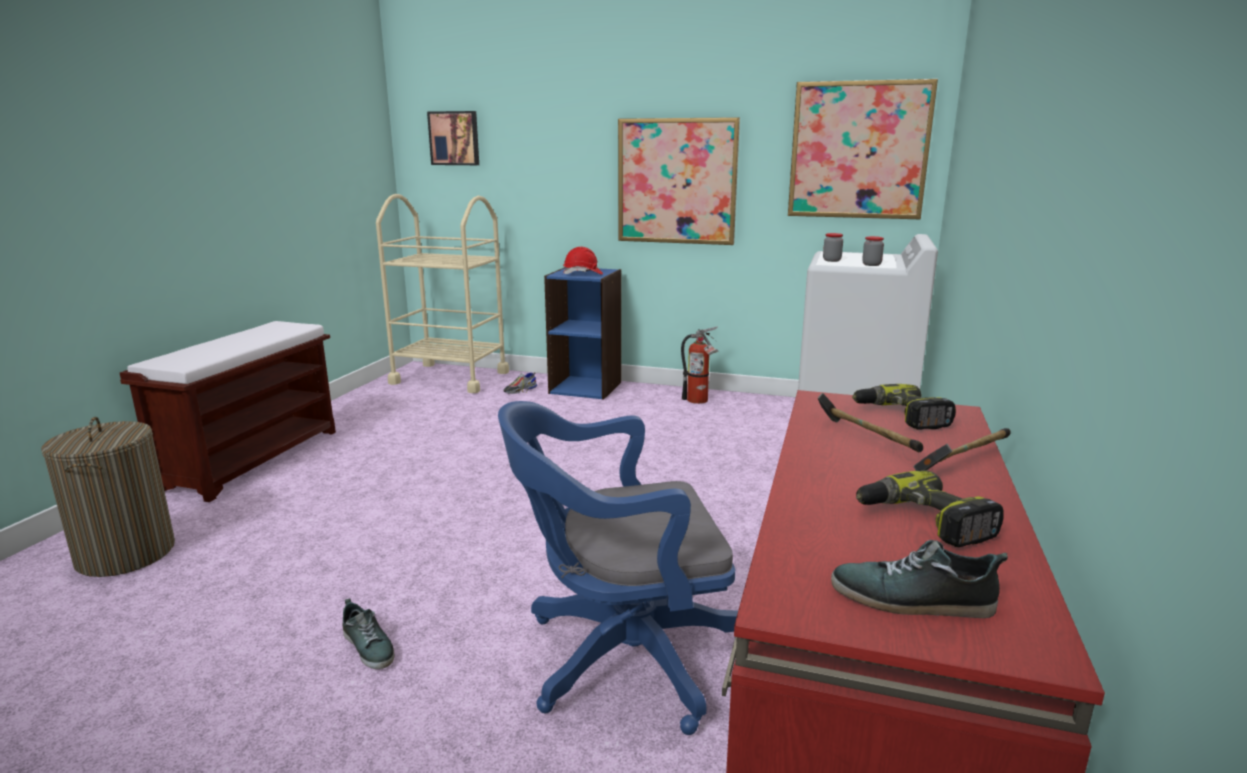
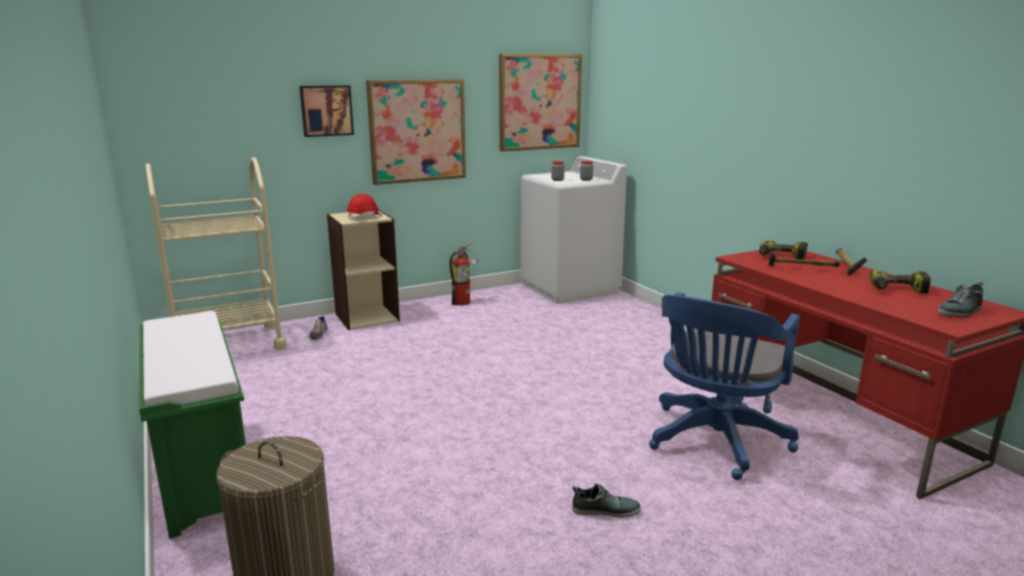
camera: 45 degrees left, 0 degrees up
brown bench [120,321,336,502] -> green bench [139,311,246,539]
picture [427,111,479,165] -> picture moved to [299,85,354,137]
blue bookcase [544,267,621,400] -> beige bookcase [327,209,400,330]

